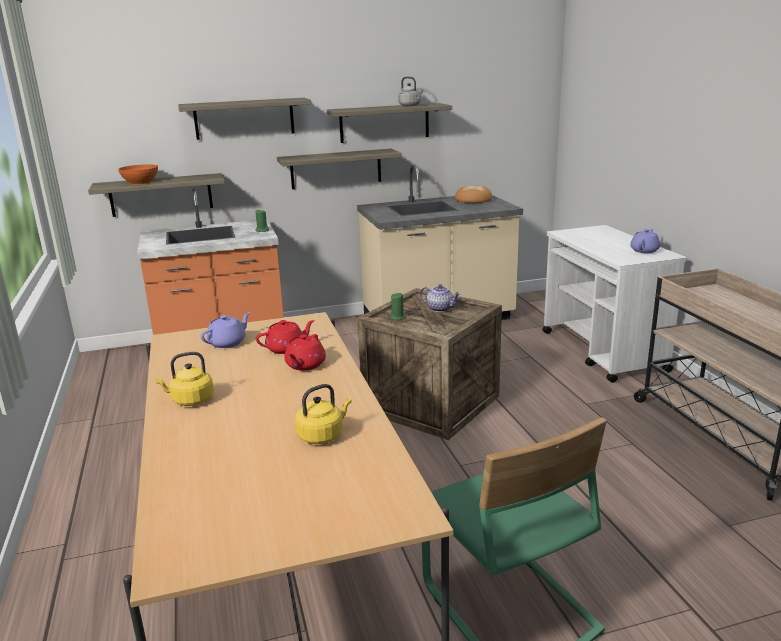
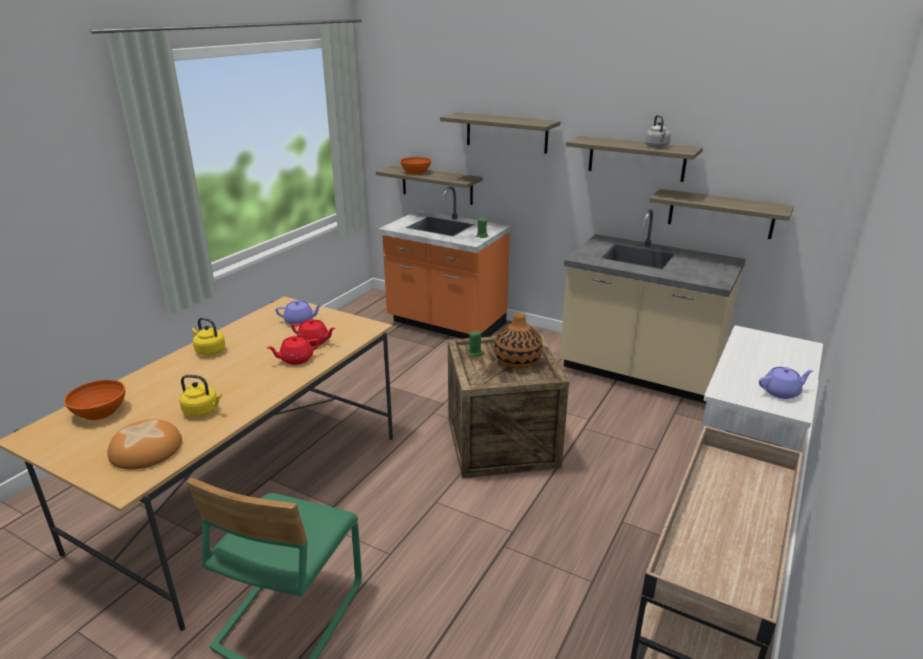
camera: 45 degrees right, 5 degrees up
shelf [277,149,402,189] -> shelf moved to [649,189,794,239]
teapot [420,284,460,312] -> vase [494,313,542,368]
bread [455,185,492,203] -> bread moved to [107,419,182,470]
none -> orange bowl [64,380,125,420]

